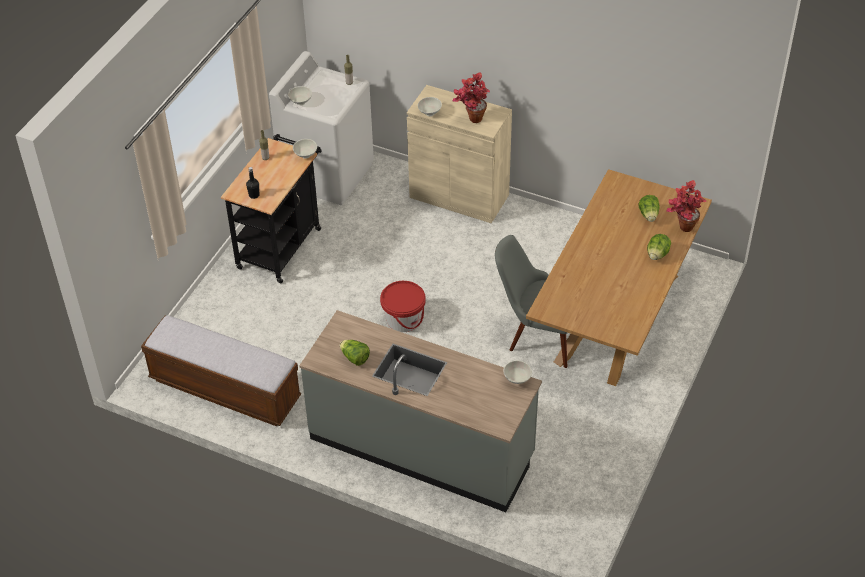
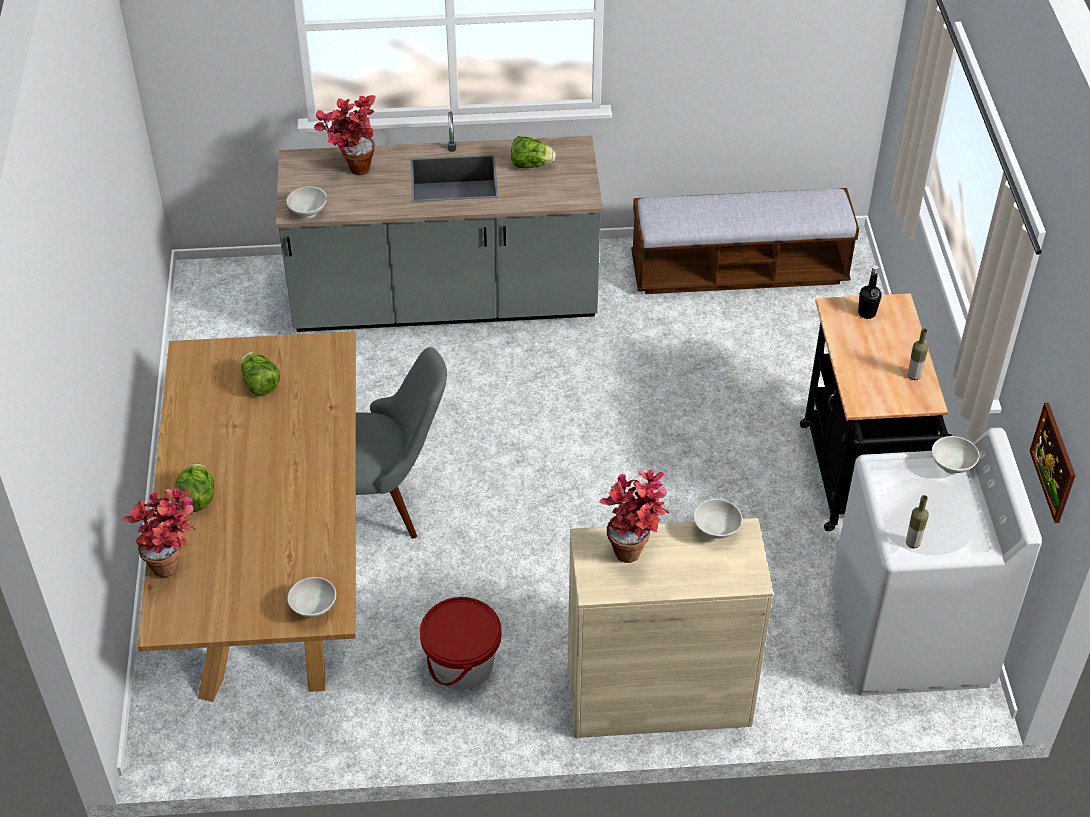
camera: 150 degrees right, 0 degrees up
white bowl [293,139,317,159] -> white bowl moved to [288,577,336,617]
red bucket [380,281,426,332] -> red bucket moved to [420,597,502,690]
lettuce [639,195,660,222] -> lettuce moved to [241,352,280,395]
none -> potted plant [314,95,375,175]
none -> picture [1029,402,1076,523]

